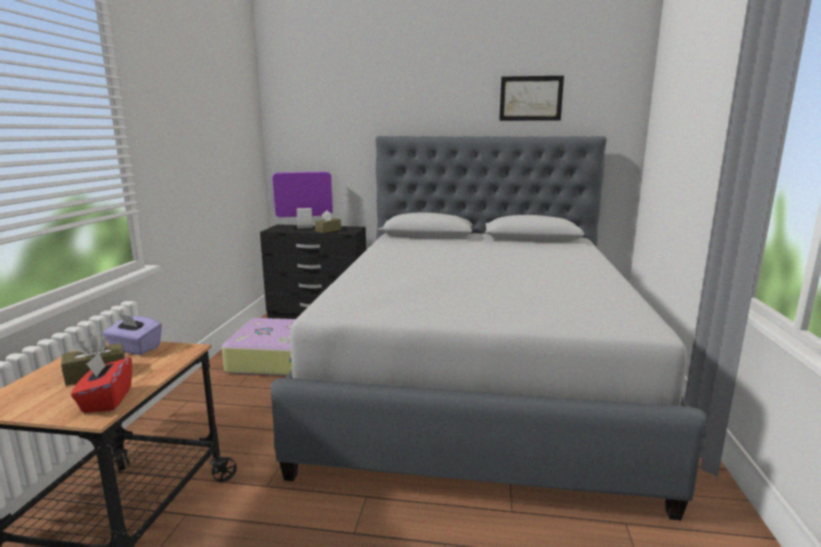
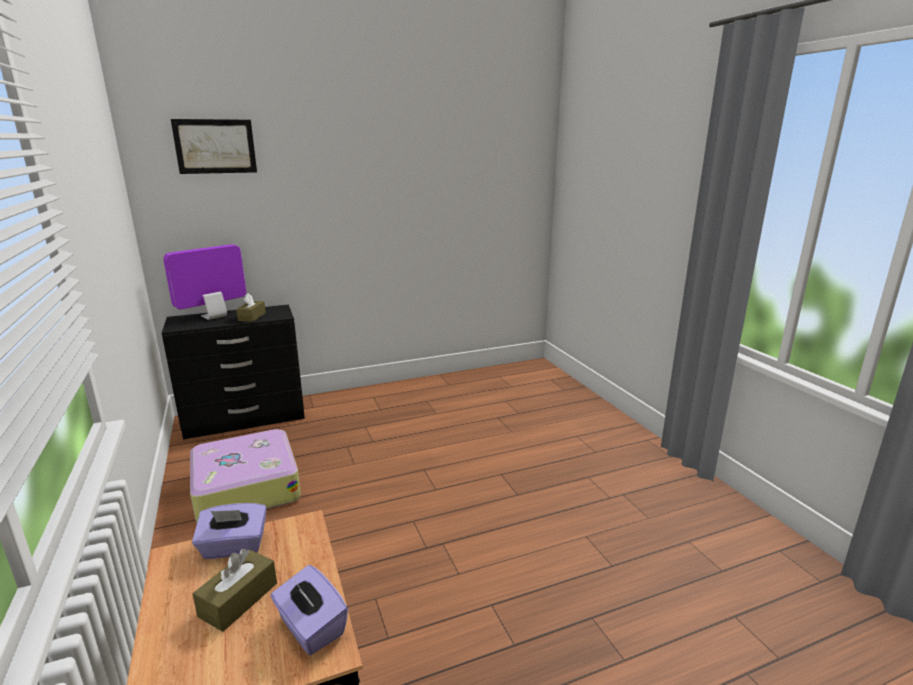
camera: 30 degrees left, 5 degrees up
red tissue box [71,352,132,413] -> purple tissue box [271,565,348,655]
grey bed [271,136,707,520] -> none
picture [499,76,564,121] -> picture moved to [171,119,257,174]

